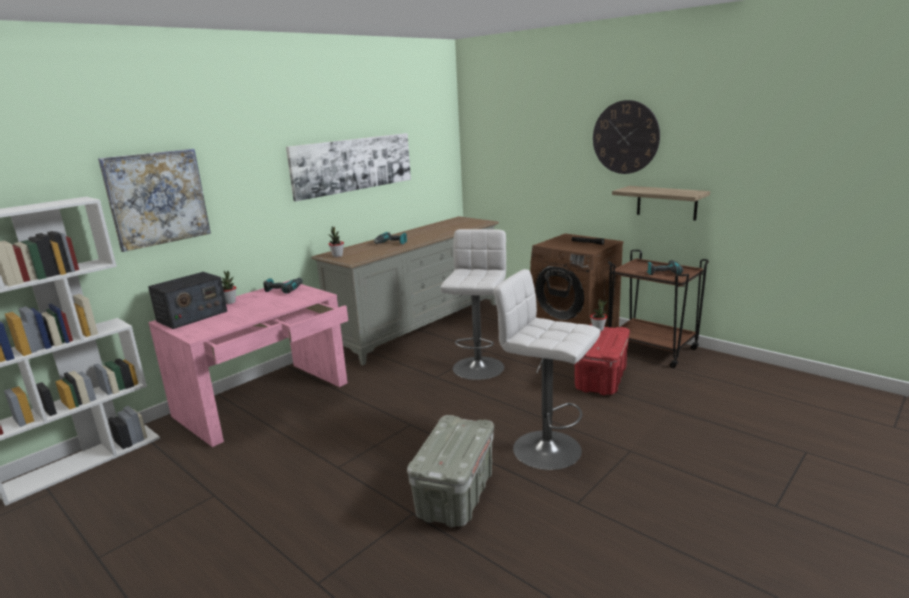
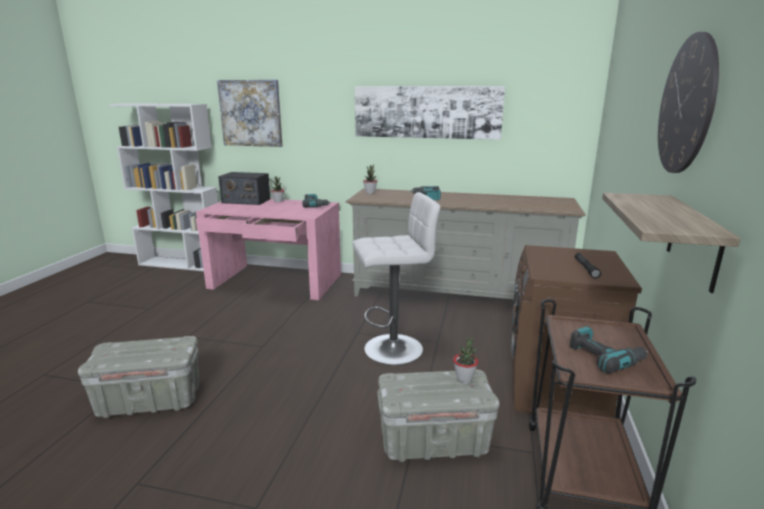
camera: 60 degrees right, 0 degrees up
white stool [494,269,600,470] -> none
red storage box [575,324,630,395] -> grey storage box [377,369,499,462]

